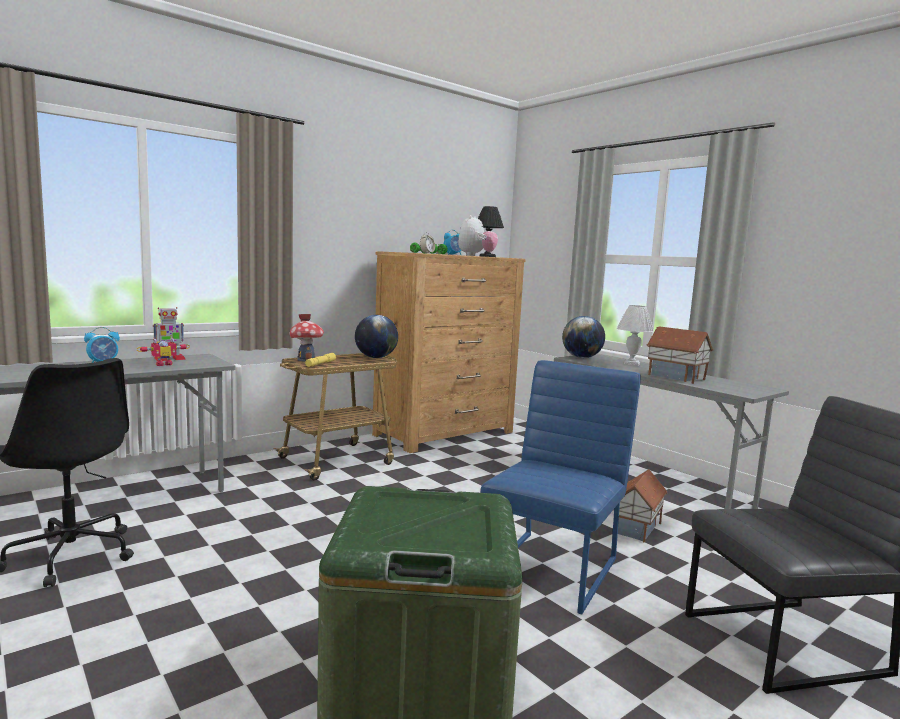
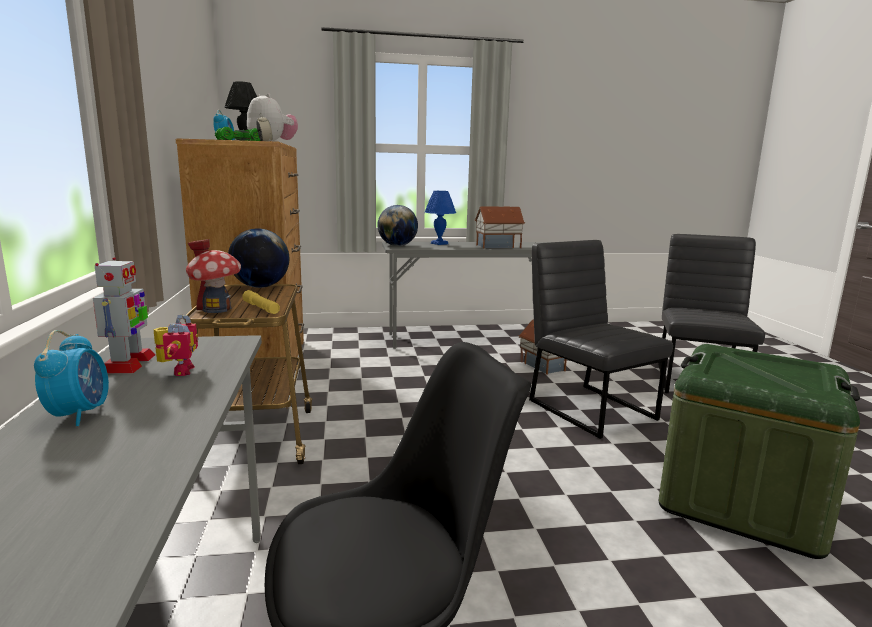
camera: 60 degrees left, 5 degrees up
blue chair [481,360,641,615] -> grey chair [529,240,673,439]
white table lamp [617,305,654,366] -> blue table lamp [425,191,456,245]

